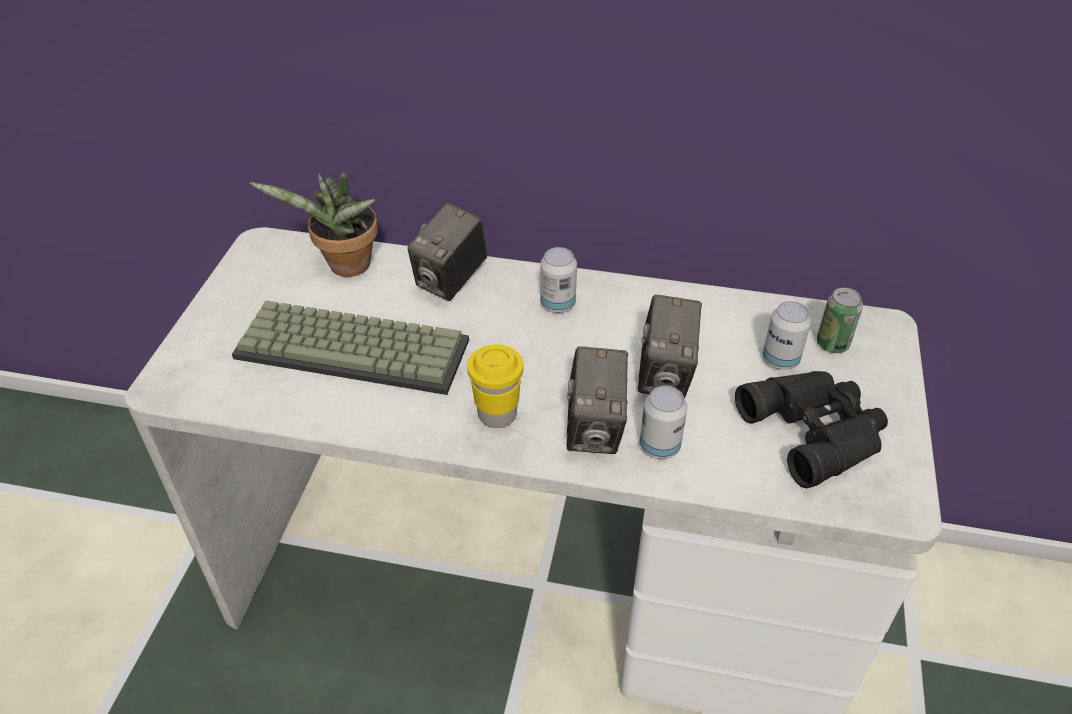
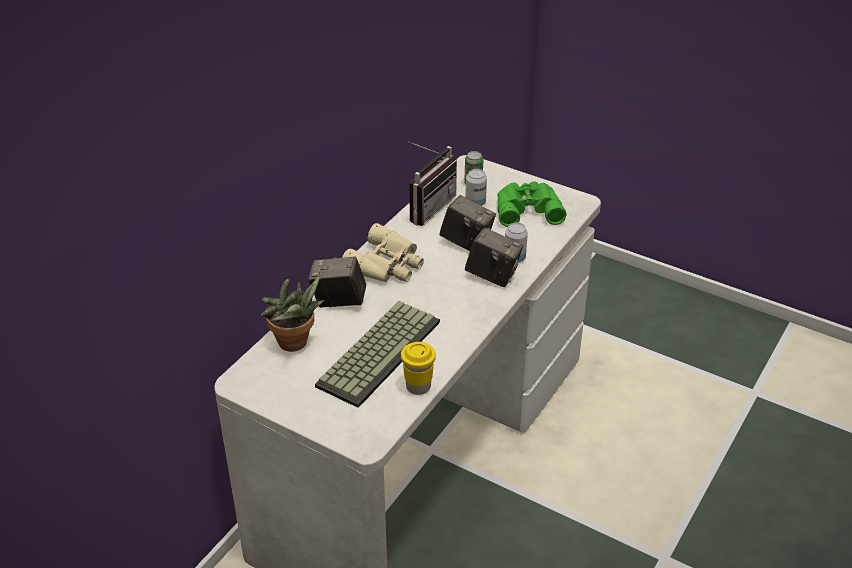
camera: 70 degrees left, 5 degrees down
camera [407,203,487,301] -> camera turned 135 degrees clockwise [308,256,366,308]
yellow cup [467,344,523,428] -> yellow cup moved to [401,342,436,395]
can [540,247,577,313] -> beige binoculars [342,223,424,282]
black binoculars [735,371,888,488] -> green binoculars [497,182,567,227]
none -> radio [408,141,457,226]

